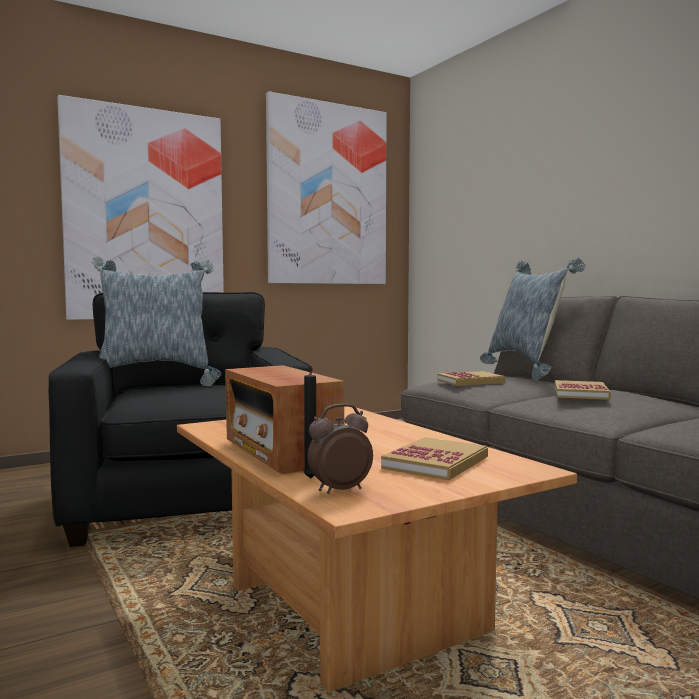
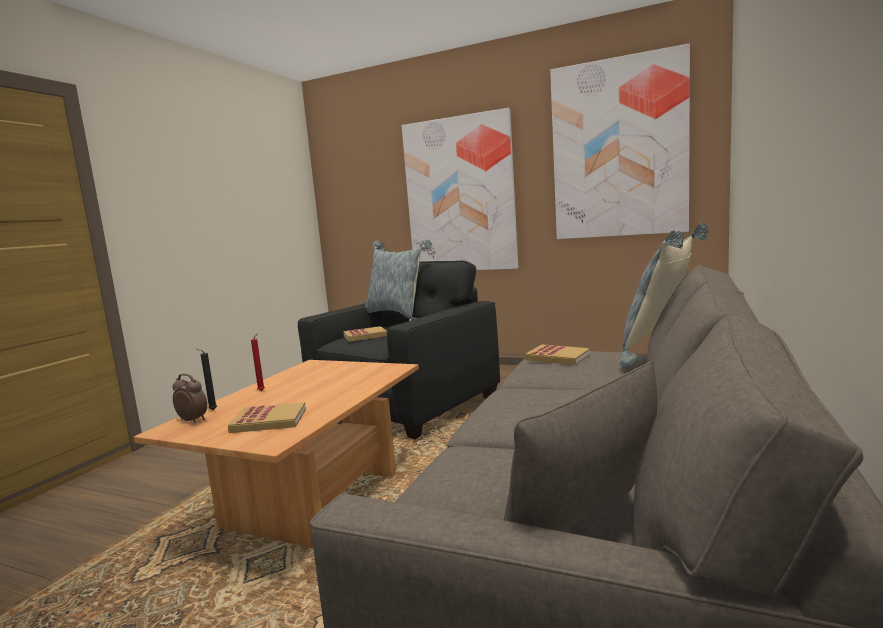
camera: 55 degrees right, 5 degrees up
radio [225,365,344,474] -> red candle [251,334,265,391]
book [555,380,611,400] -> book moved to [343,326,387,342]

